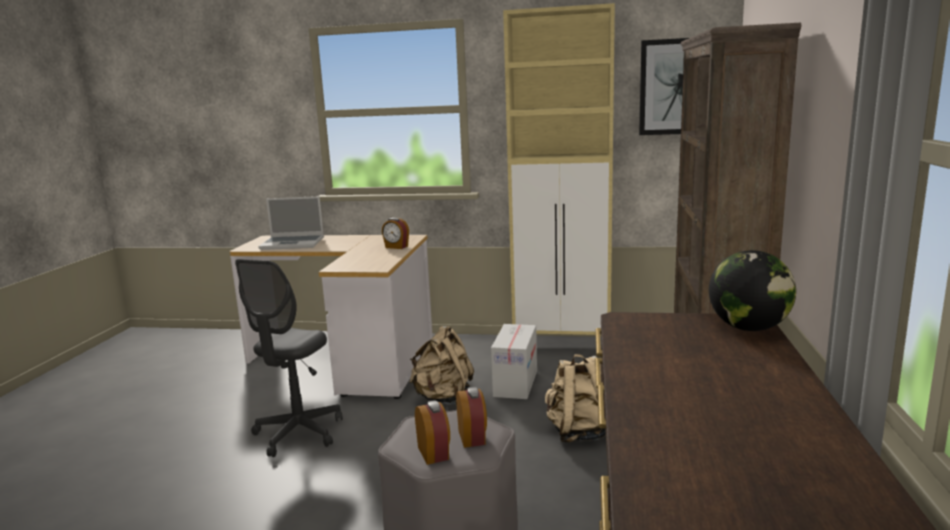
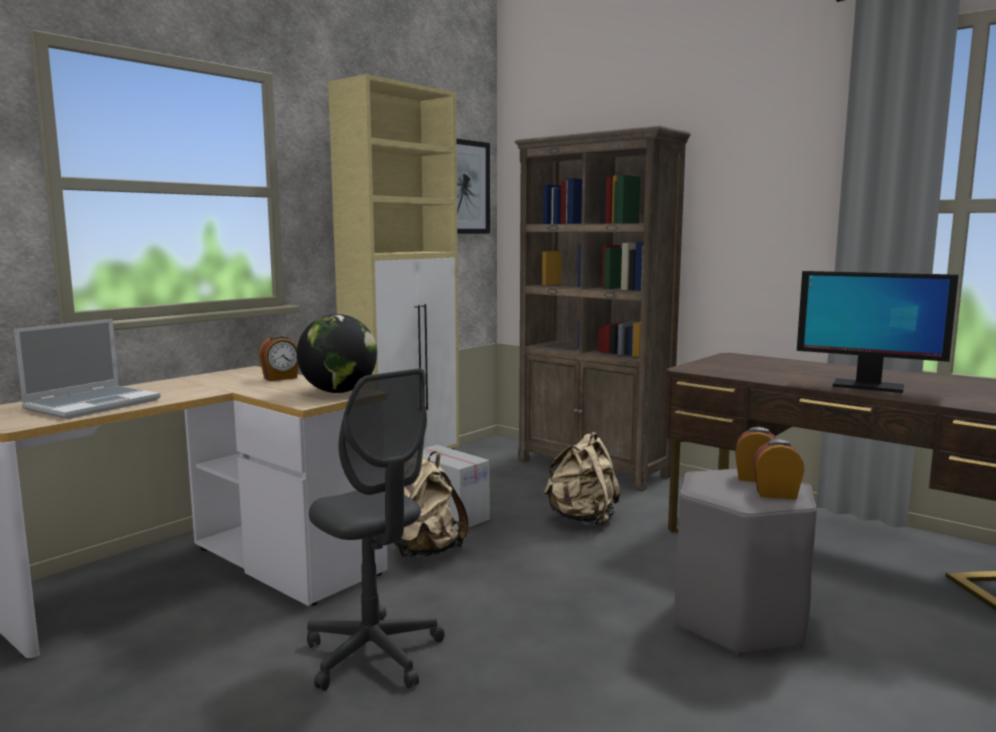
camera: 60 degrees left, 5 degrees down
globe [709,250,796,331] -> globe moved to [297,314,377,393]
none -> monitor [797,271,959,393]

